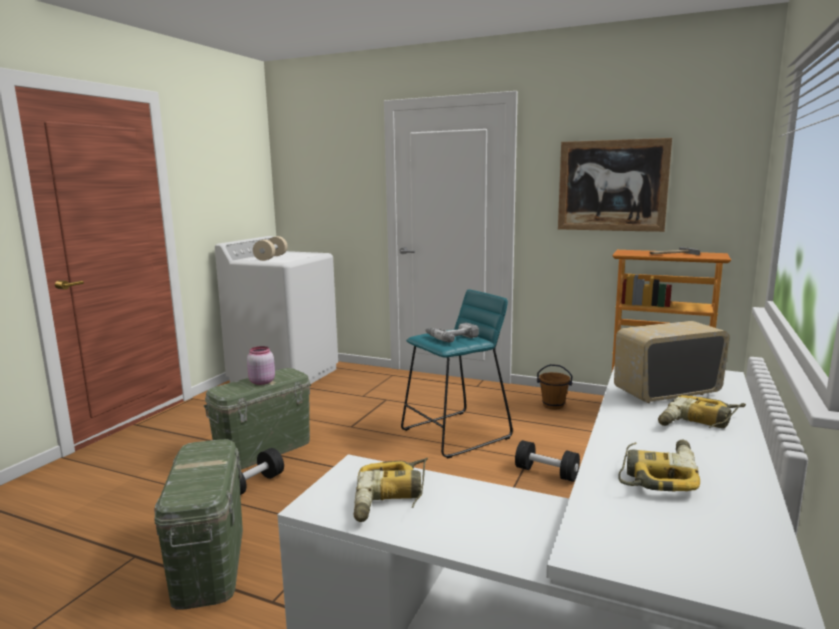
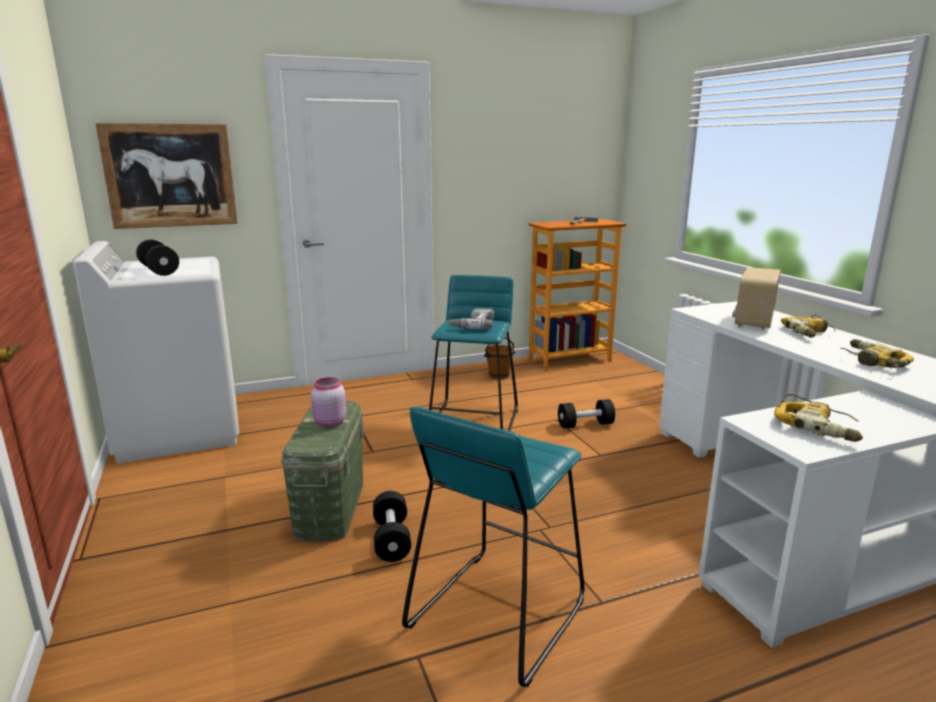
camera: 45 degrees left, 5 degrees up
green storage box [154,439,243,610] -> turquoise stool [402,407,585,687]
beige dumbbell [253,236,288,261] -> black dumbbell [136,239,179,276]
picture [558,138,672,232] -> picture moved to [95,123,238,229]

